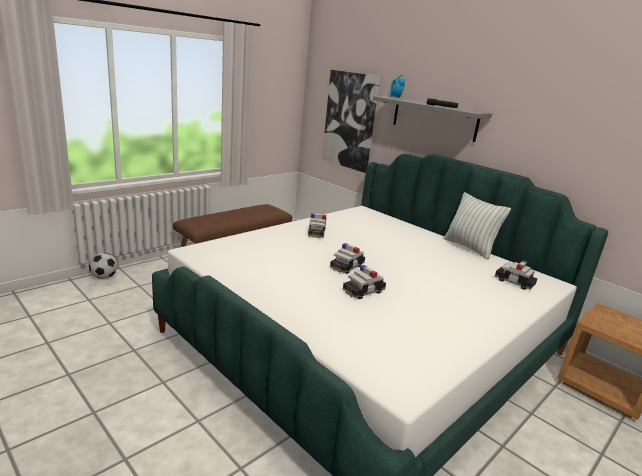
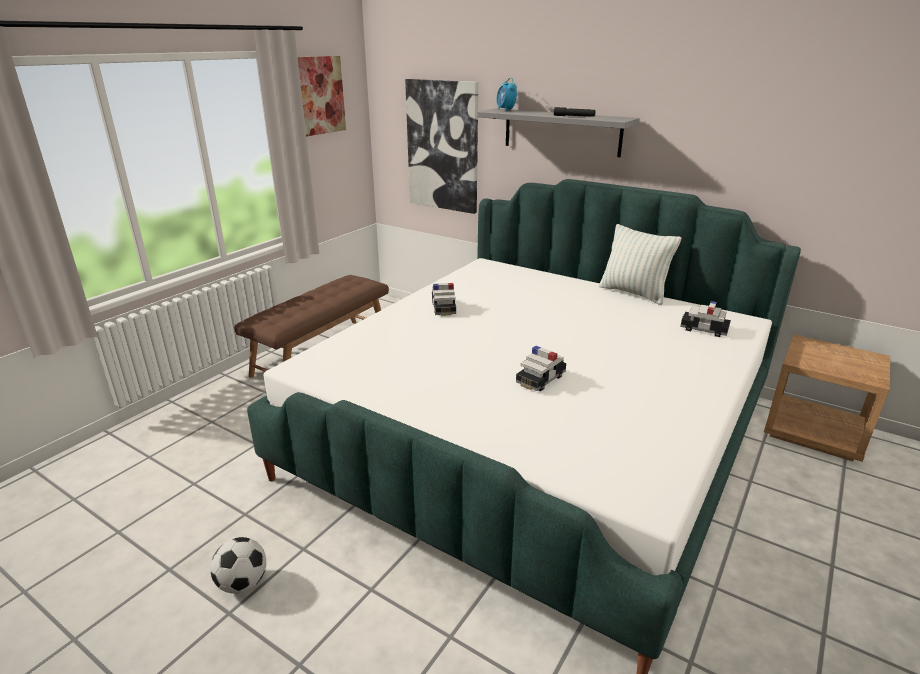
camera: 10 degrees left, 5 degrees up
football [89,253,118,279] -> football moved to [210,537,266,594]
toy car [330,243,365,274] -> none
none -> picture [298,56,346,136]

